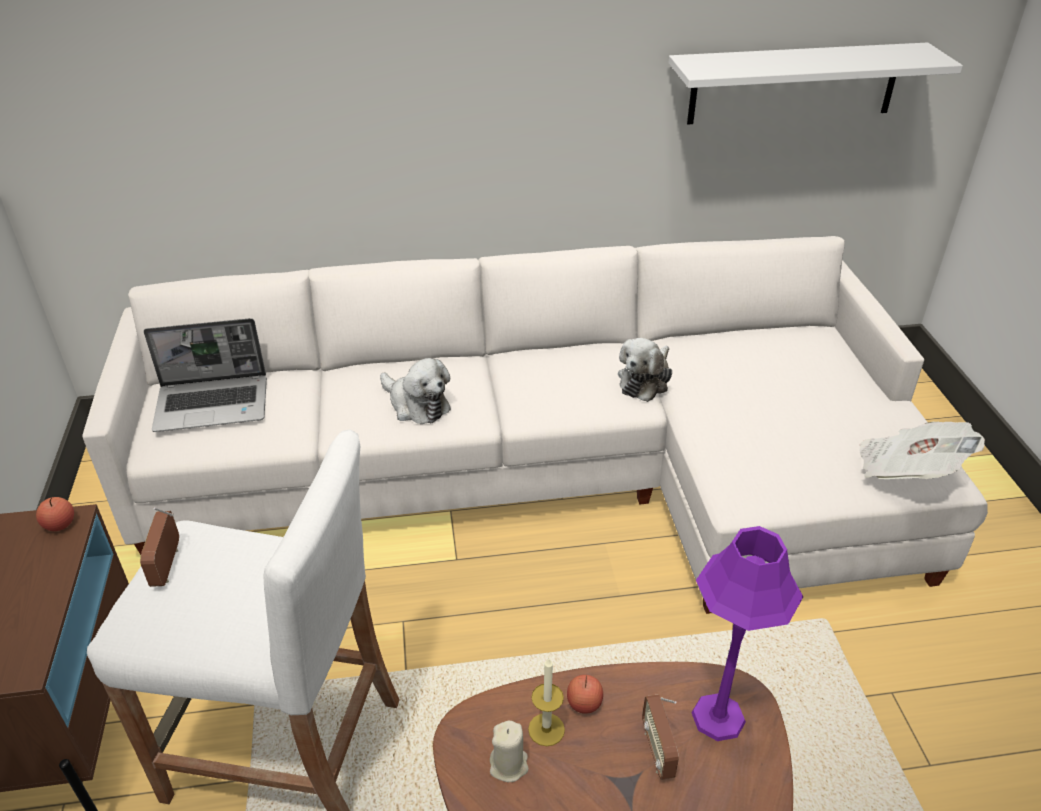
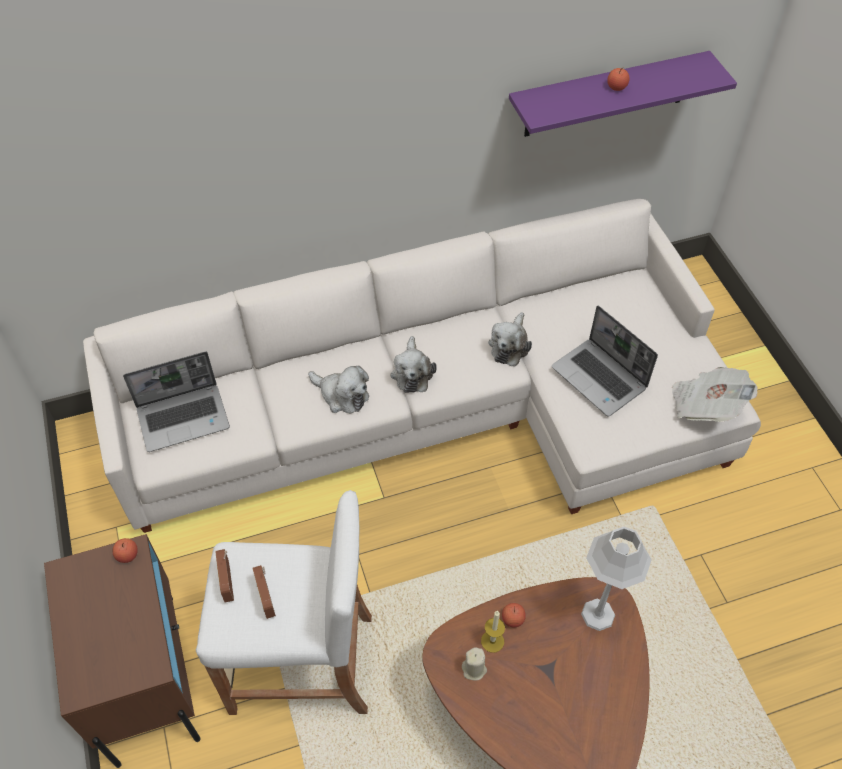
camera: 10 degrees left, 15 degrees up
radio [642,694,679,780] -> radio moved to [253,565,276,619]
white shelf [668,42,963,125] -> purple shelf [509,51,737,137]
purple table lamp [691,526,803,741] -> grey table lamp [581,527,652,631]
none -> plush toy [391,336,437,393]
none -> laptop [552,305,658,416]
none -> apple [607,68,630,91]

